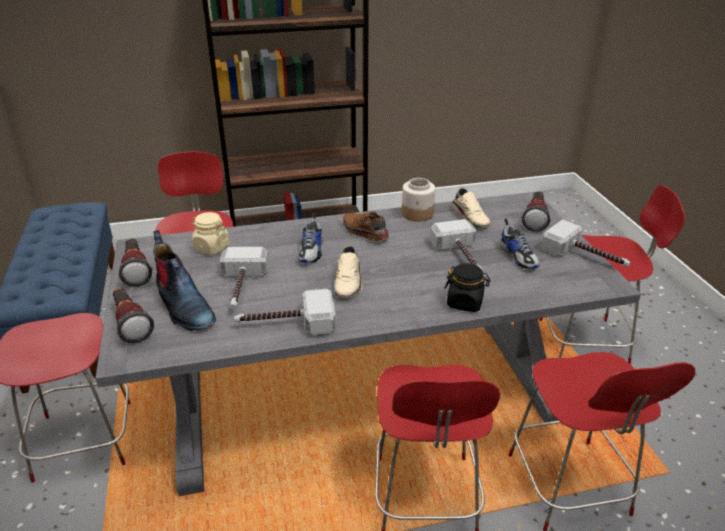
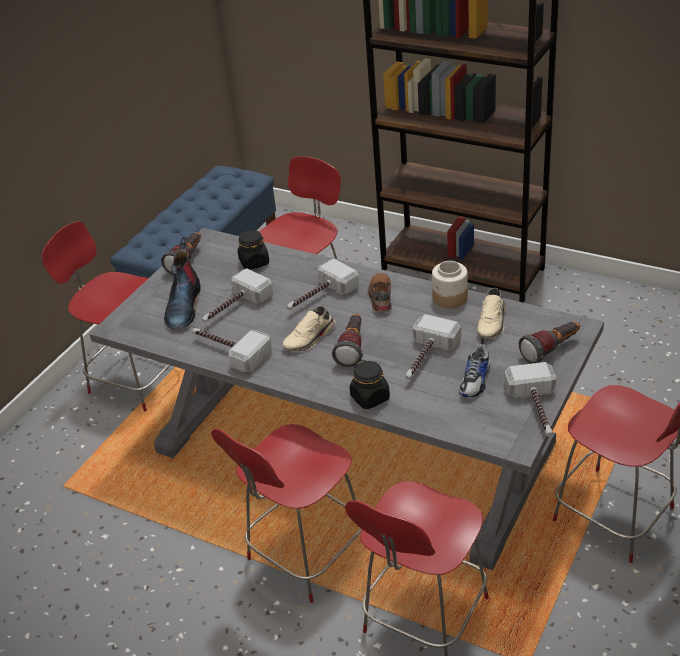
camera: 45 degrees right, 5 degrees up
flashlight [113,288,154,343] -> flashlight moved to [332,314,363,367]
beige jar [191,212,230,255] -> black jar [237,230,270,270]
shoe [298,212,323,263] -> hammer [286,259,359,310]

